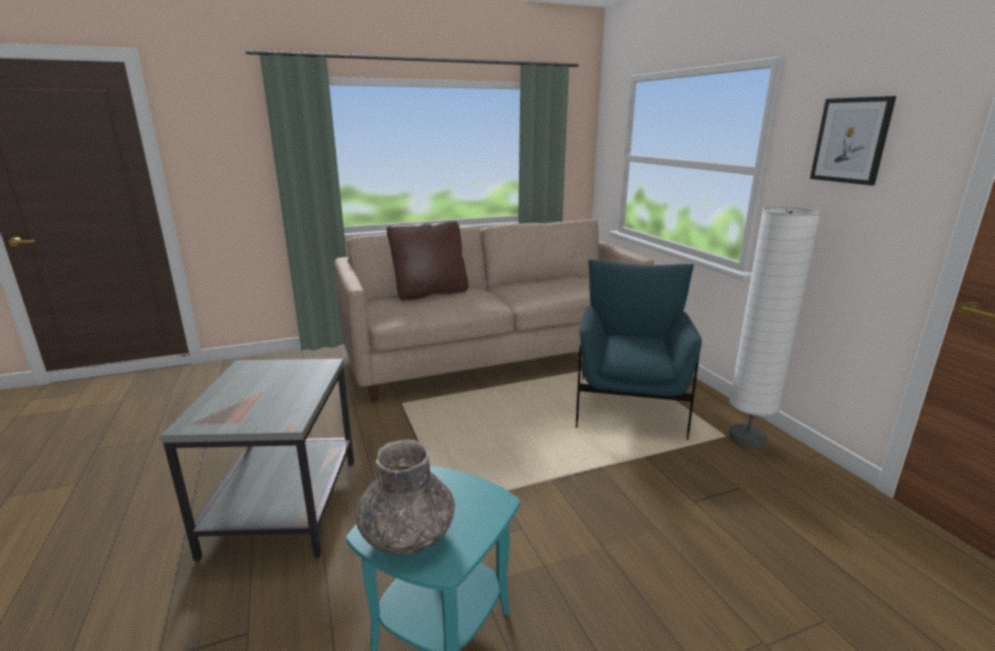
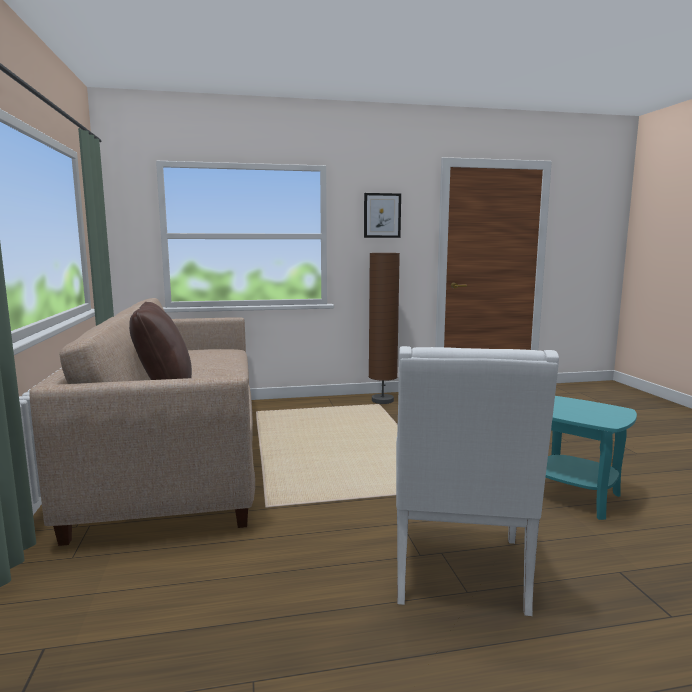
camera: 80 degrees left, 10 degrees down
grey side table [160,359,354,562] -> white armchair [396,346,559,616]
grey vase [355,440,455,555] -> none
blue armchair [576,259,702,440] -> none
white floor lamp [729,206,821,448] -> brown floor lamp [369,253,400,404]

